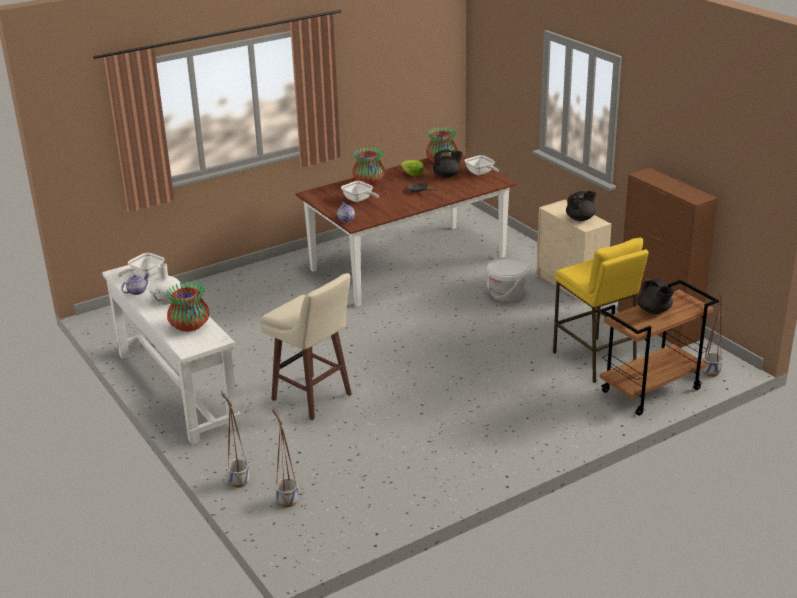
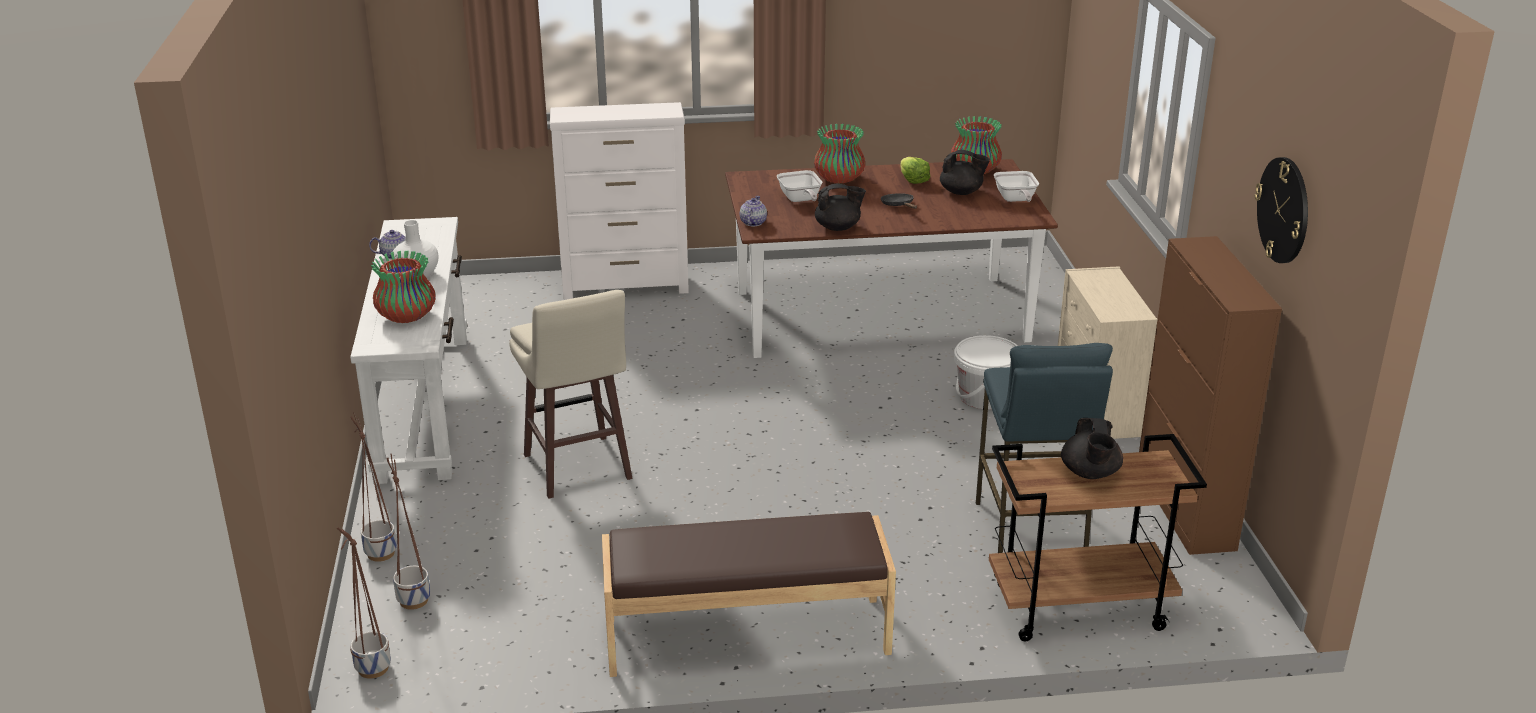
camera: 25 degrees right, 0 degrees up
frying pan [118,253,165,278] -> none
yellow stool [553,238,648,383] -> blue stool [976,343,1113,553]
black teapot [566,191,596,221] -> black teapot moved to [815,184,866,231]
planter [702,292,724,377] -> planter moved to [337,527,391,679]
none -> white dresser [550,102,689,300]
none -> brown bench [602,512,896,677]
none -> wall clock [1255,157,1308,263]

